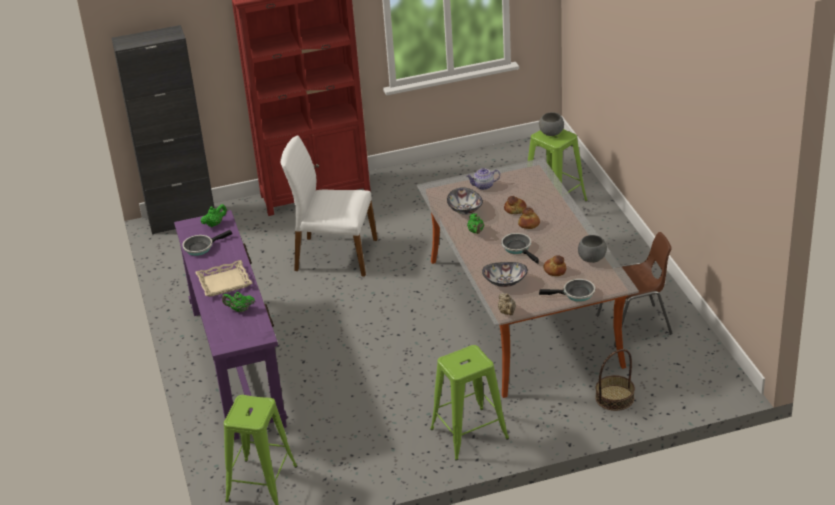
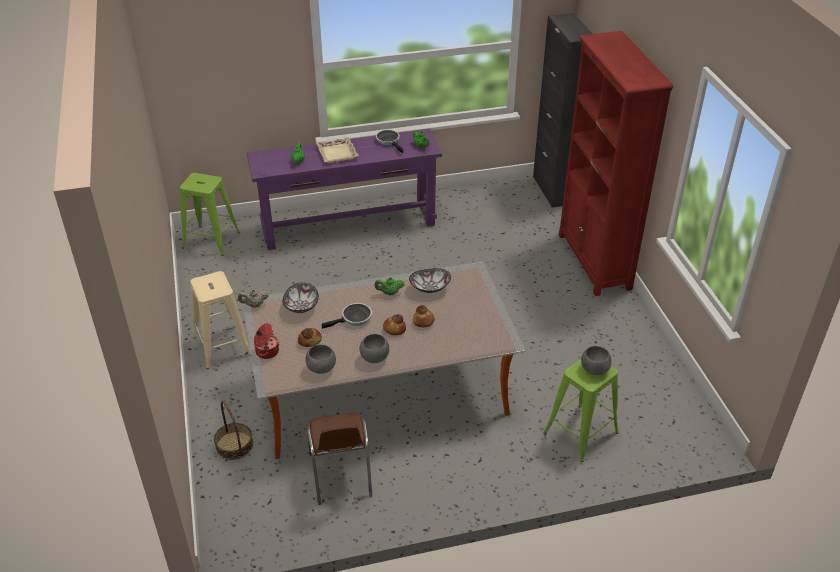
camera: 90 degrees right, 5 degrees up
white chair [281,136,377,276] -> none
green stool [430,345,509,460] -> beige stool [190,271,251,369]
teapot [466,168,500,190] -> none
frying pan [539,279,595,302] -> cooking pot [254,323,279,359]
none -> grey bowl [359,334,389,363]

